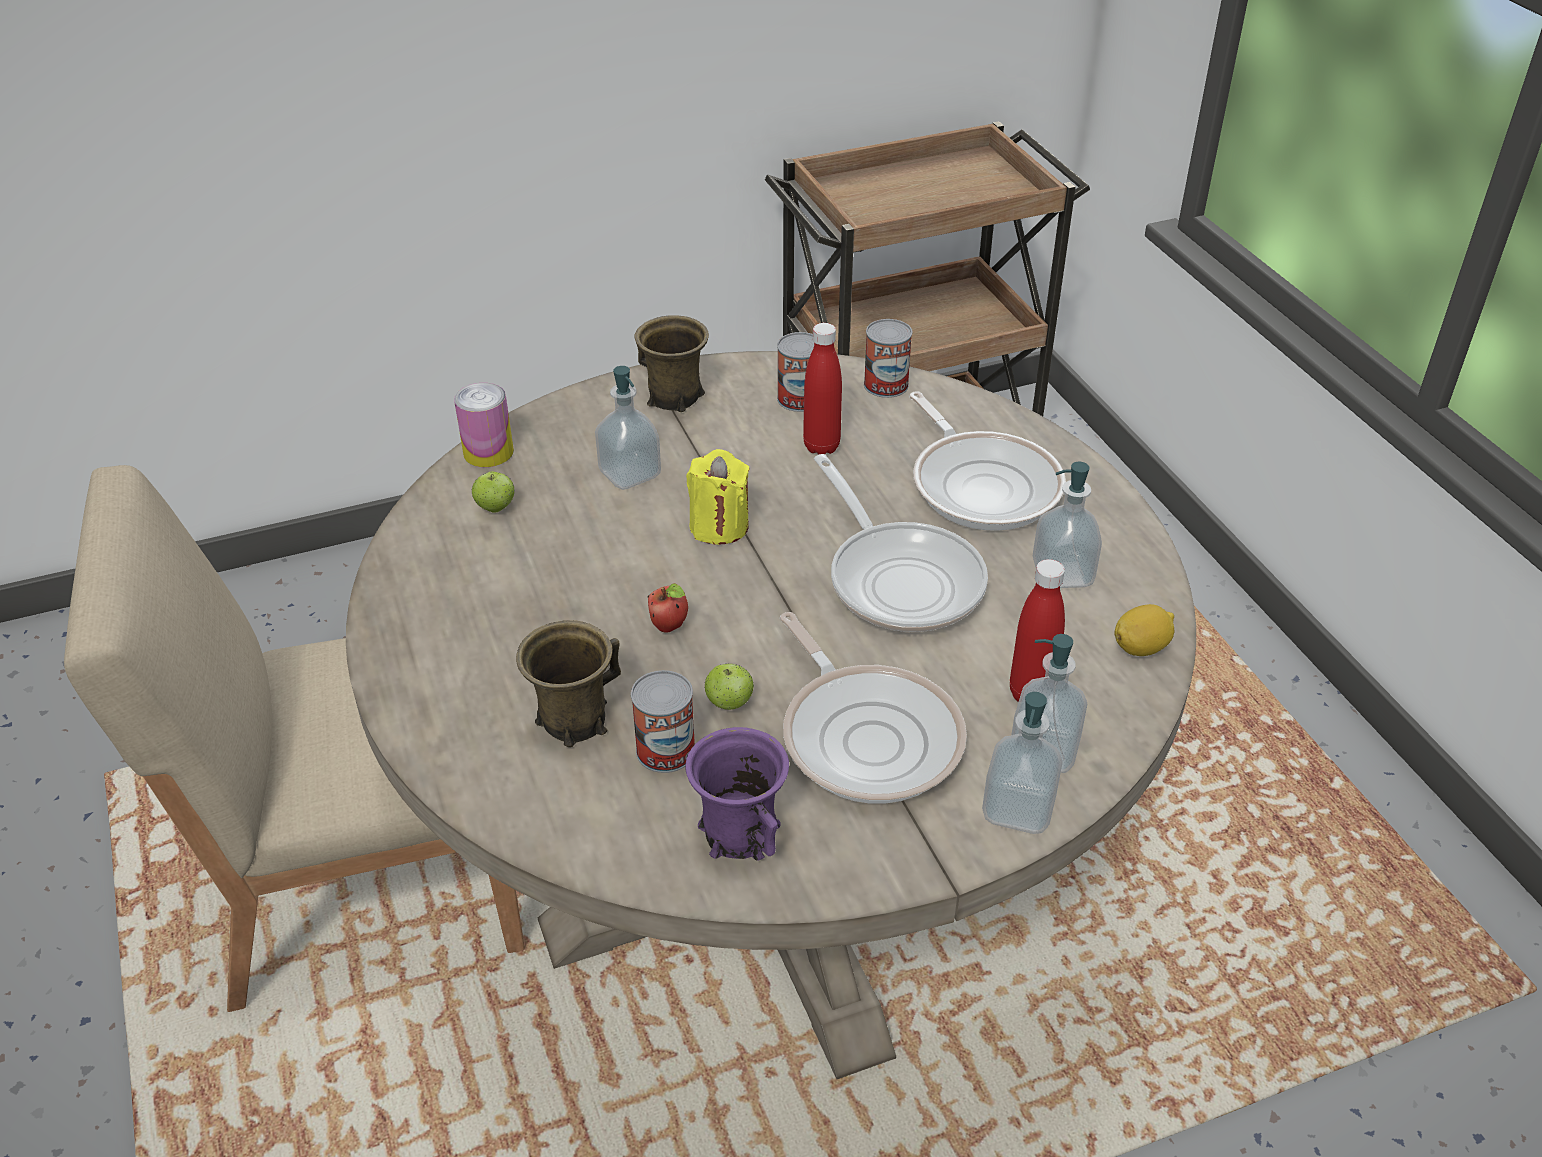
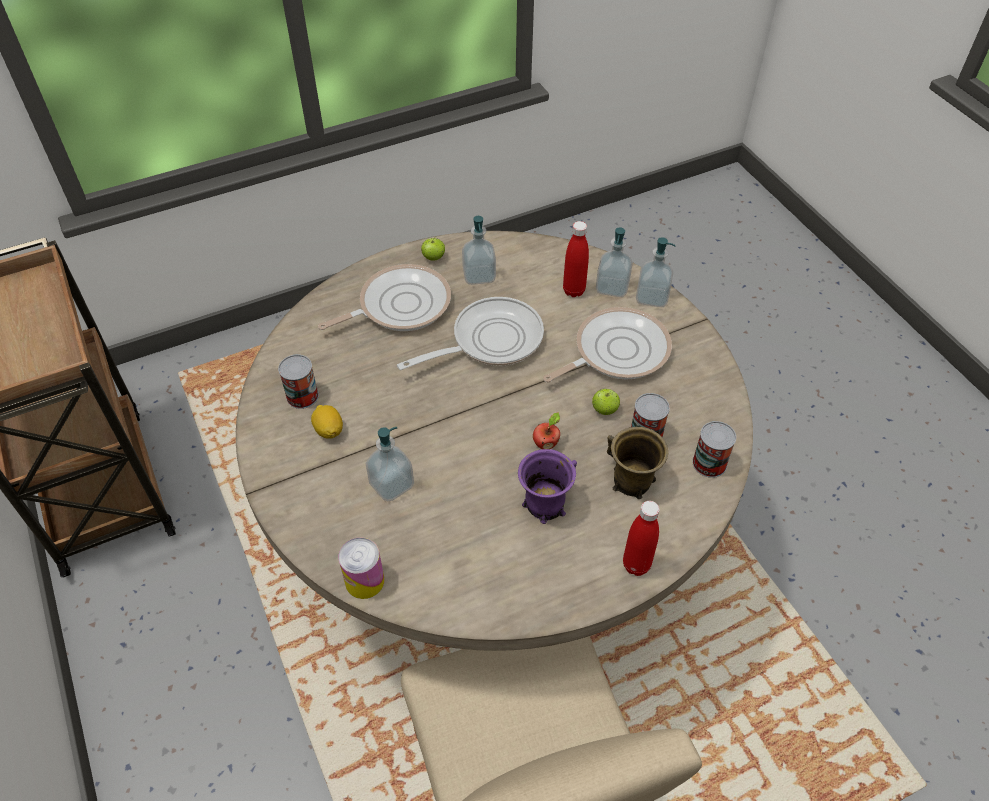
camera: 95 degrees left, 10 degrees up
apple [472,471,515,513] -> apple moved to [421,238,445,261]
brown mug [634,315,709,412] -> none
purple mug [685,727,789,861] -> purple mug moved to [518,449,577,524]
yellow candle [686,449,750,545] -> none
red bottle [803,323,842,455] -> red bottle moved to [623,501,660,576]
can [864,319,912,398] -> can moved to [692,421,736,478]
lemon [1114,604,1174,656] -> lemon moved to [311,405,343,439]

